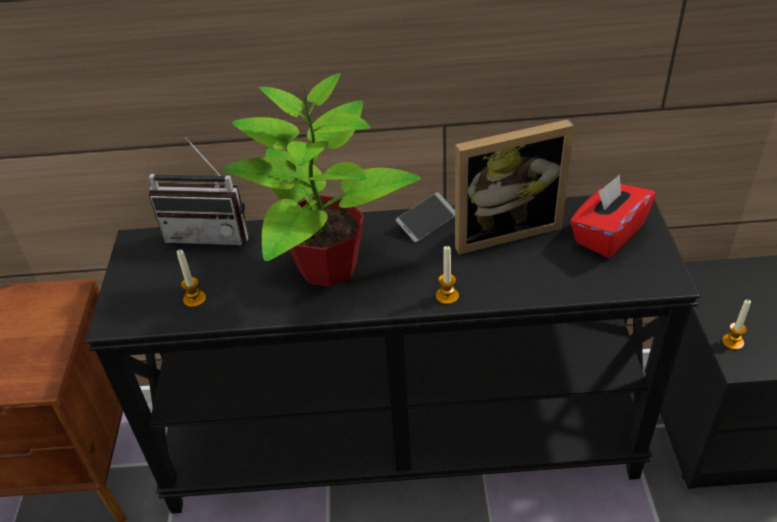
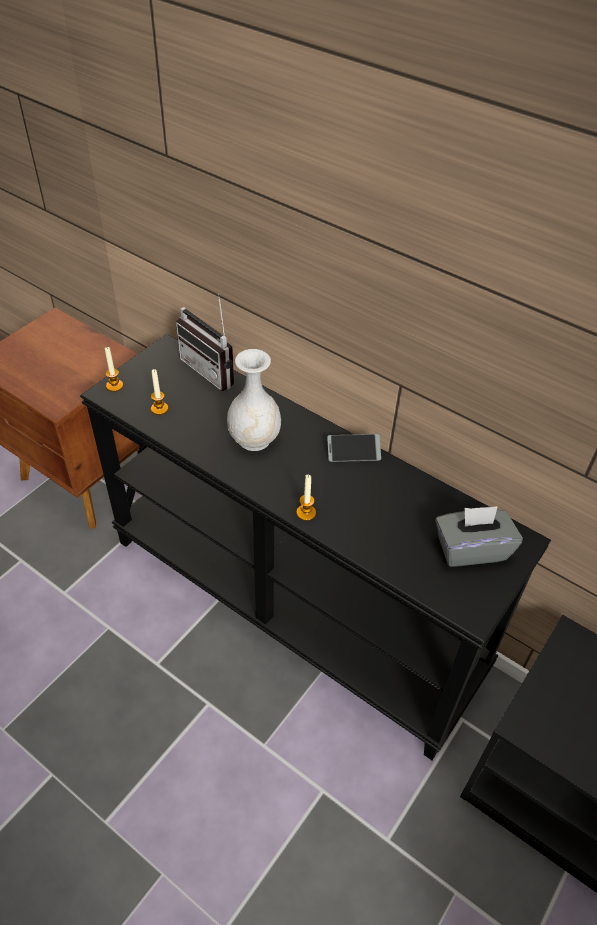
camera: 35 degrees right, 5 degrees up
potted plant [222,73,421,287] -> white vase [227,349,281,451]
picture frame [455,119,575,254] -> none
red tissue box [570,174,656,258] -> grey tissue box [435,506,523,567]
candle [722,299,751,350] -> candle moved to [105,347,123,392]

